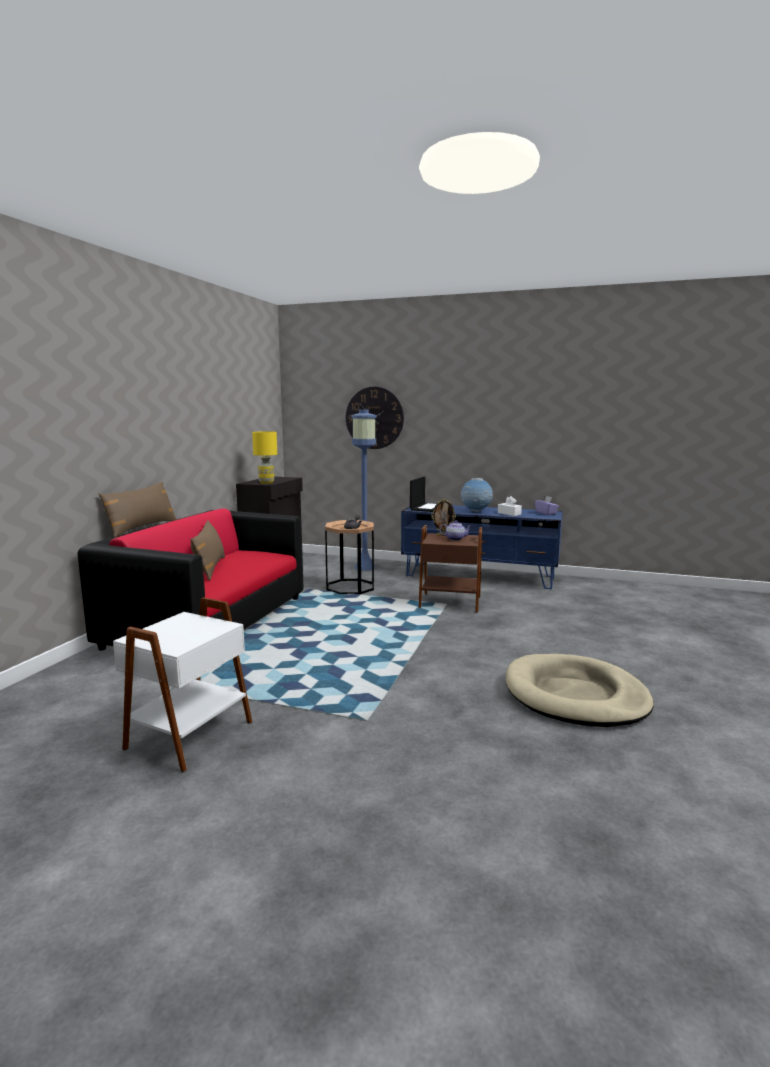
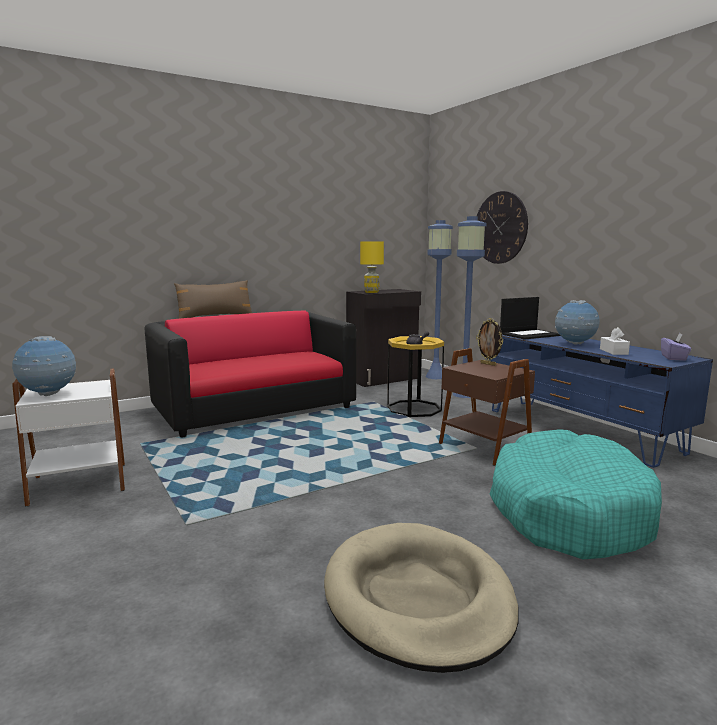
camera: 40 degrees right, 0 degrees up
brown pillow [190,520,225,581] -> none
brown side table [325,520,374,594] -> yellow side table [387,336,444,417]
teapot [439,520,472,541] -> none
none -> globe [12,336,76,396]
none -> blue floor lamp [425,220,453,379]
none -> turquoise dog bed [490,429,662,559]

